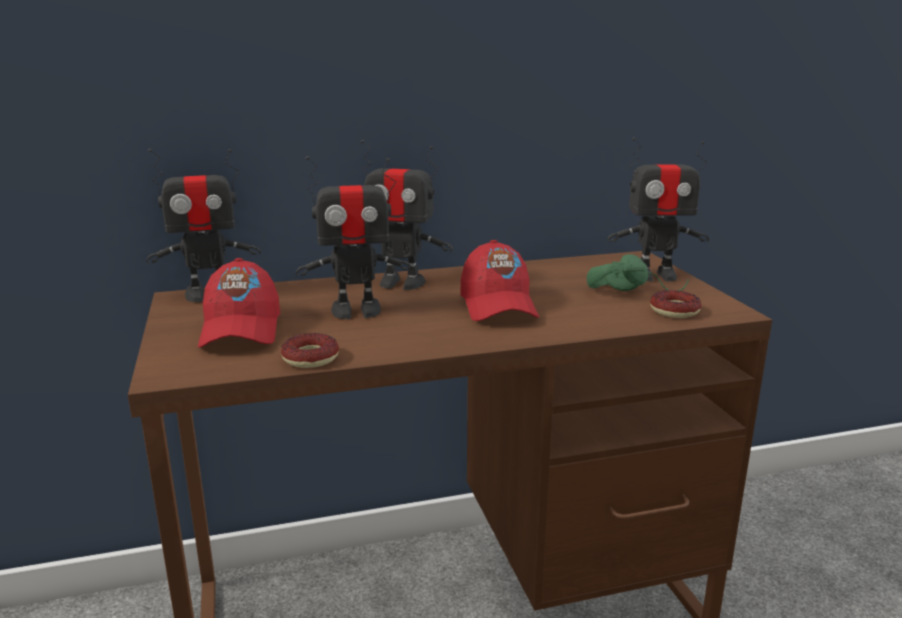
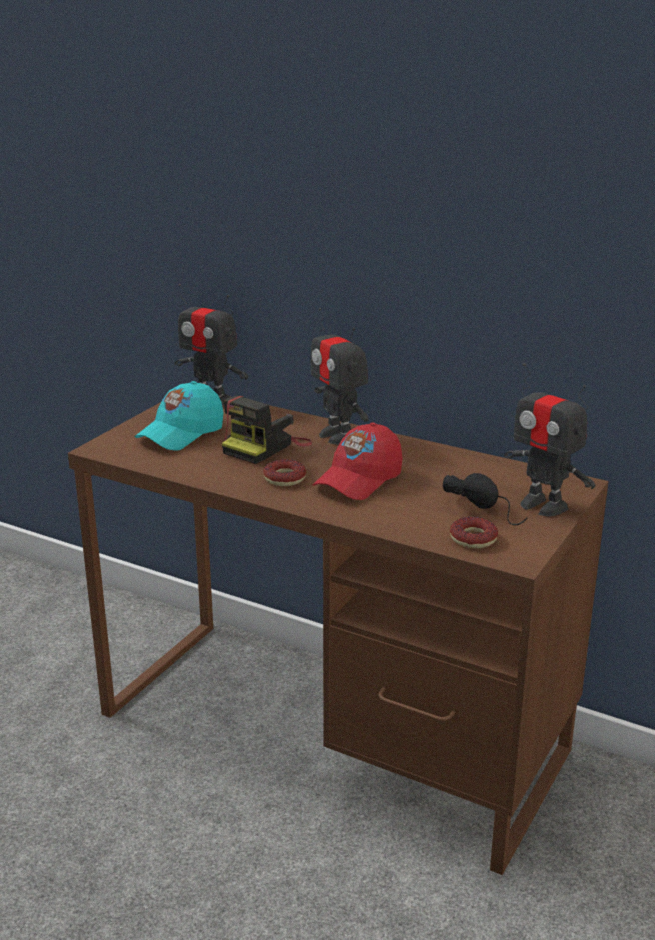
camera: 45 degrees right, 5 degrees up
red cap [198,258,280,348] -> turquoise cap [135,381,224,451]
donut [281,333,339,368] -> donut moved to [263,459,306,486]
toy robot [296,156,412,319] -> camera [222,396,312,464]
green headphones [587,254,689,291] -> black headphones [443,473,528,525]

